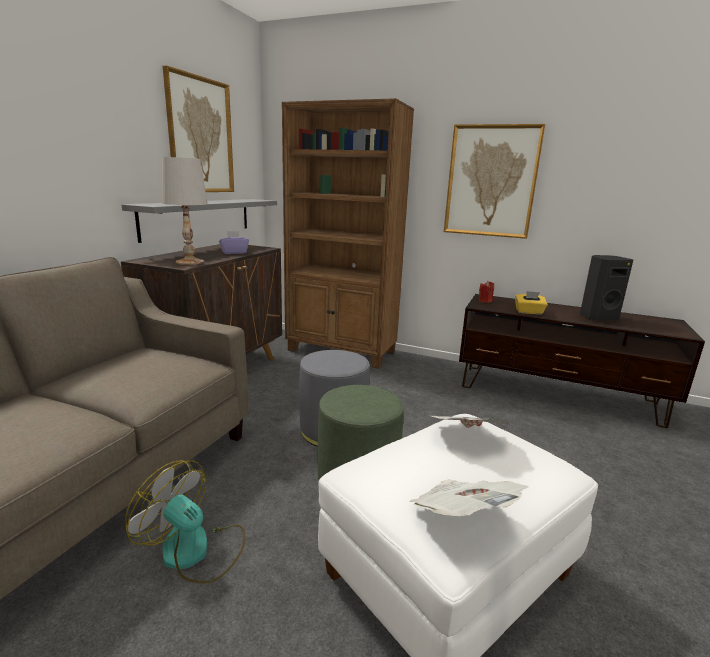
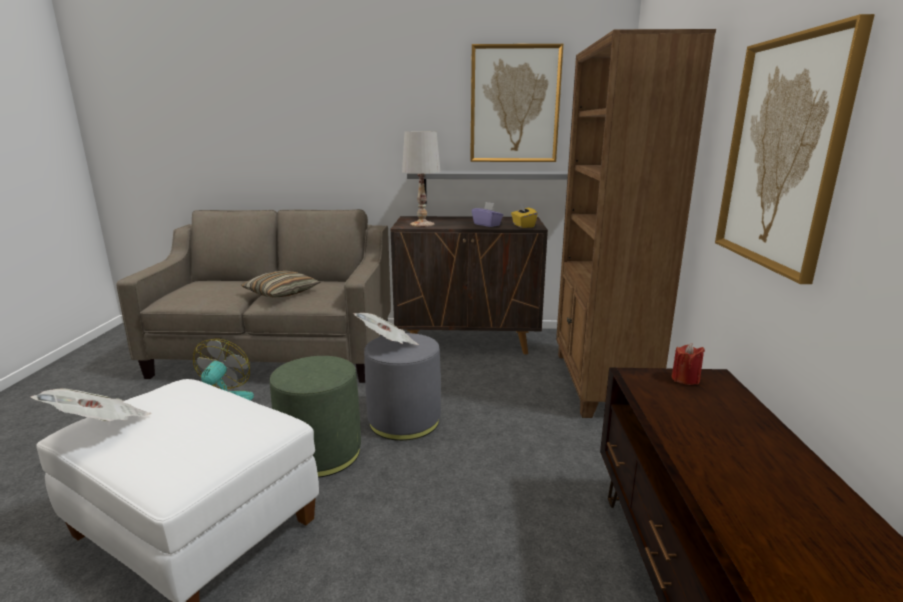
camera: 70 degrees right, 0 degrees up
newspaper [431,416,509,428] -> newspaper moved to [353,313,419,345]
yellow tissue box [515,291,548,315] -> yellow tissue box moved to [511,203,537,228]
black speaker [580,255,634,321] -> none
none -> pillow [241,271,321,298]

